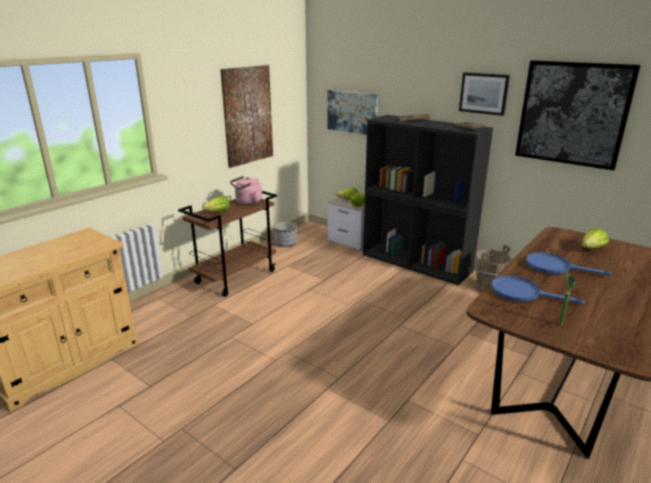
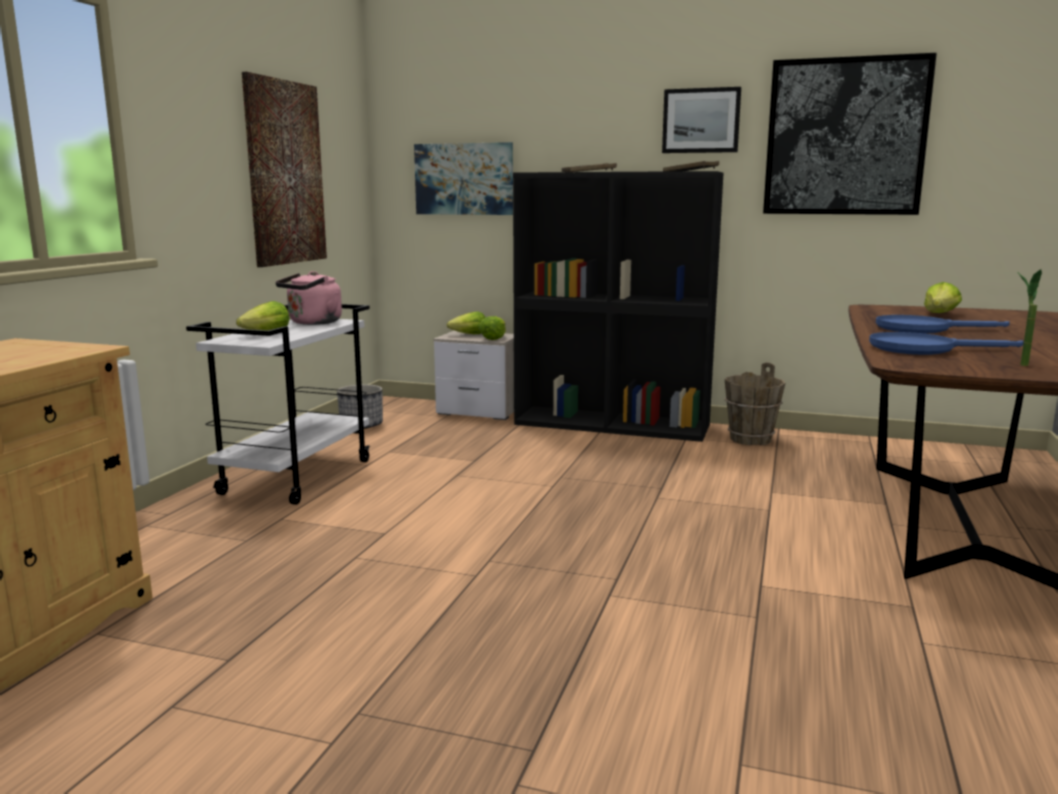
camera: 20 degrees left, 10 degrees down
brown cart [178,191,277,297] -> white cart [186,304,370,505]

